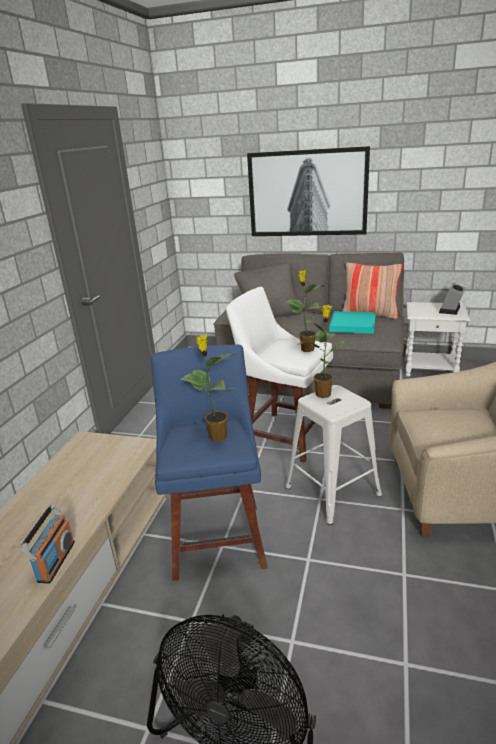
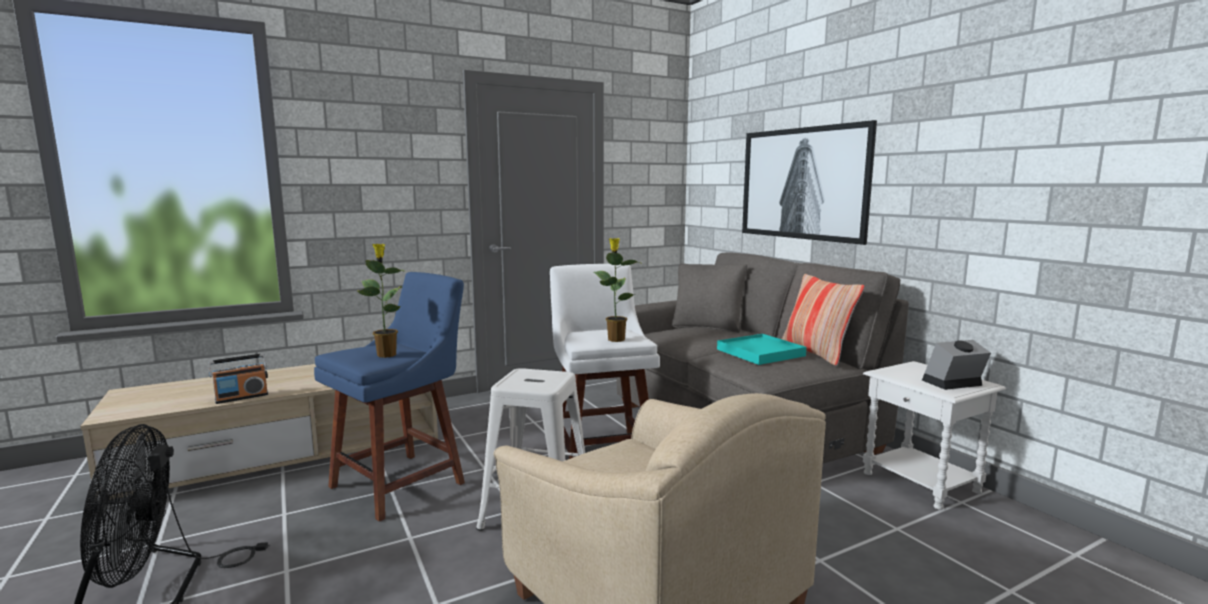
camera: 45 degrees right, 15 degrees down
potted plant [297,305,350,398] -> none

